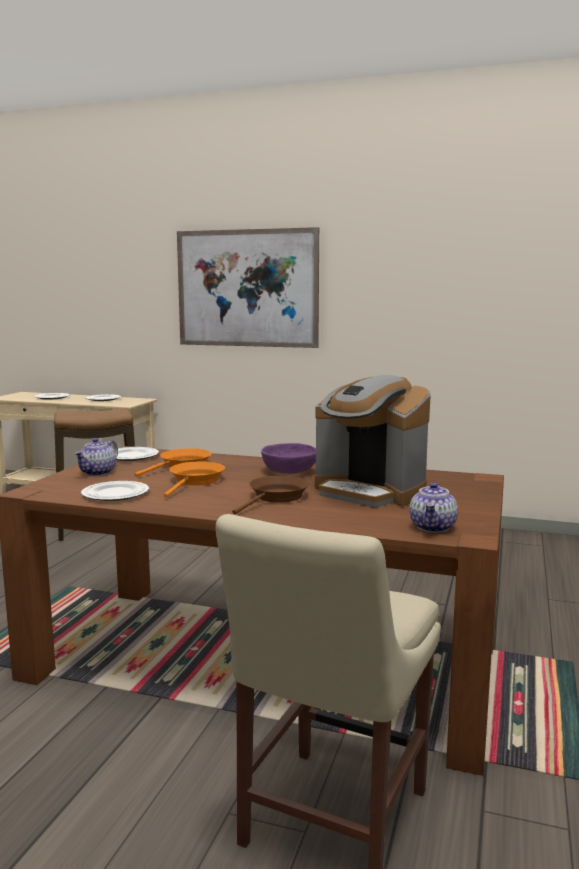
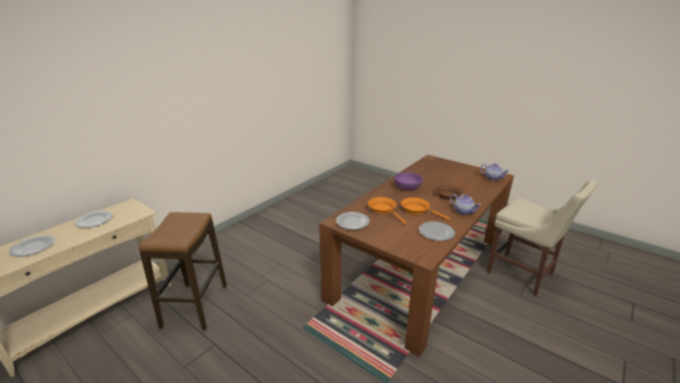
camera: 70 degrees left, 15 degrees up
teapot [74,438,118,476] -> teapot moved to [450,194,481,215]
picture [177,227,319,348] -> none
coffee machine [315,375,431,508] -> none

